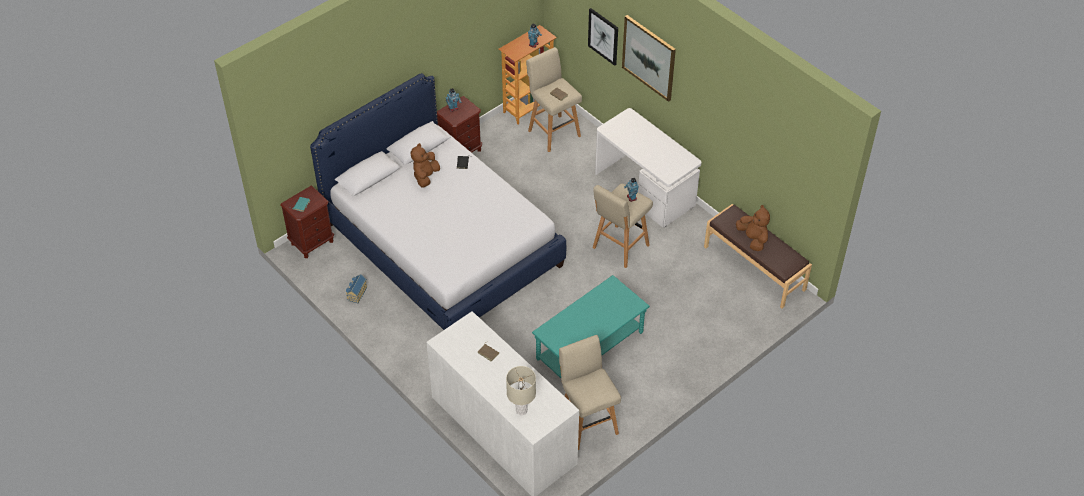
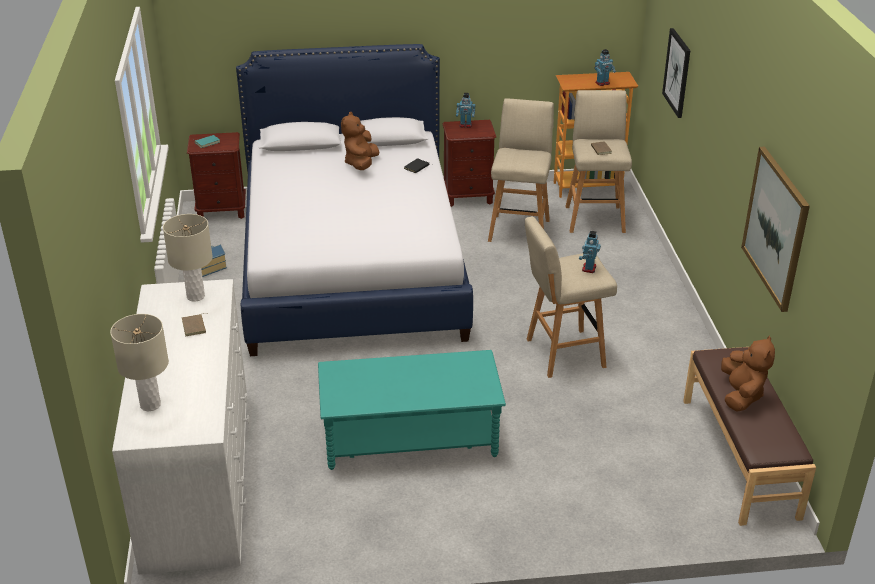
camera: 35 degrees right, 15 degrees down
brown plush toy [411,143,440,188] -> brown plush toy turned 45 degrees counterclockwise [341,112,379,170]
beige stool [559,335,621,450] -> beige stool moved to [488,98,554,242]
white desk [595,108,702,228] -> none
picture [622,15,676,102] -> picture moved to [741,147,810,312]
none -> beige table lamp [163,214,213,302]

